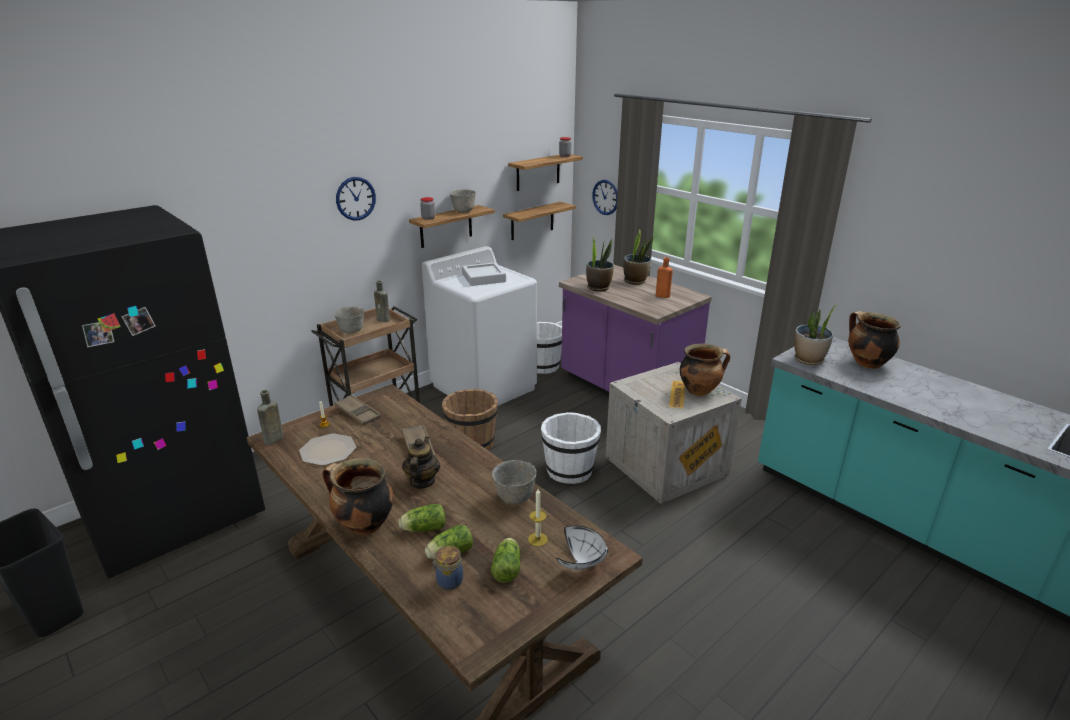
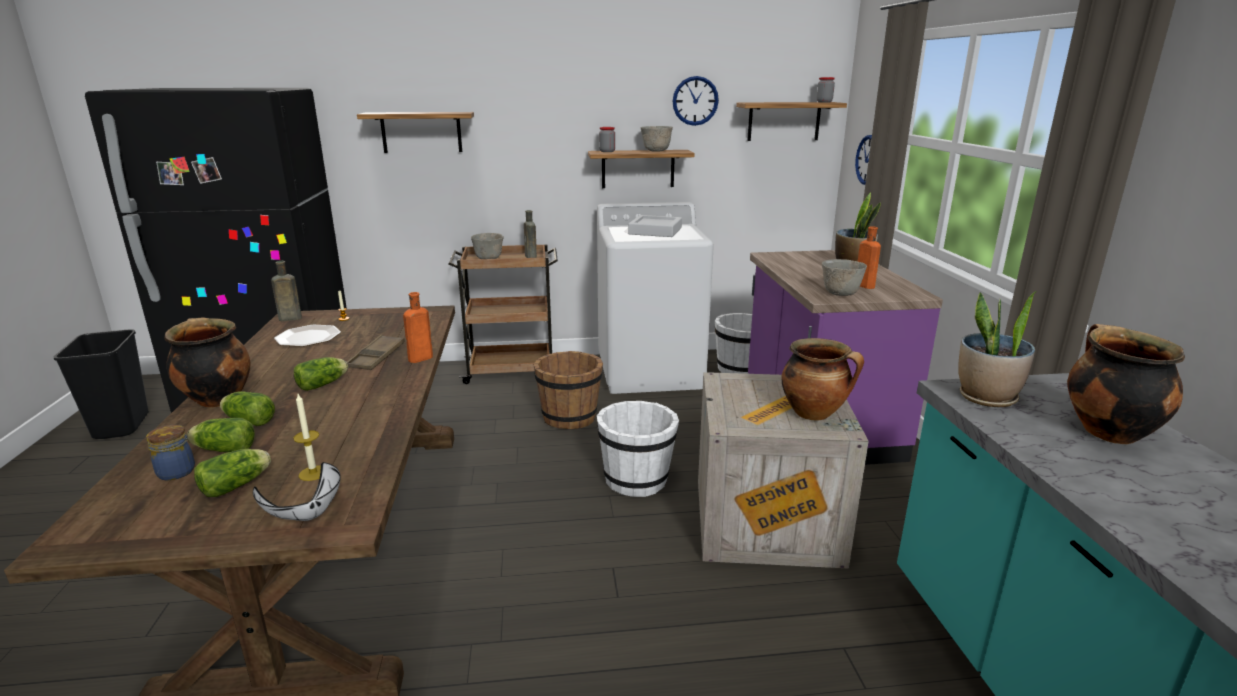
camera: 35 degrees right, 5 degrees down
brown tray [334,395,381,425] -> none
wall clock [336,177,376,220] -> wall clock moved to [672,76,719,126]
teapot [402,436,440,489] -> lettuce [294,357,348,391]
grey bowl [492,460,536,504] -> grey bowl moved to [822,259,867,296]
shelf [503,202,576,240] -> shelf moved to [357,112,474,153]
potted plant [586,236,614,291] -> none
none -> orange bottle [403,292,433,363]

